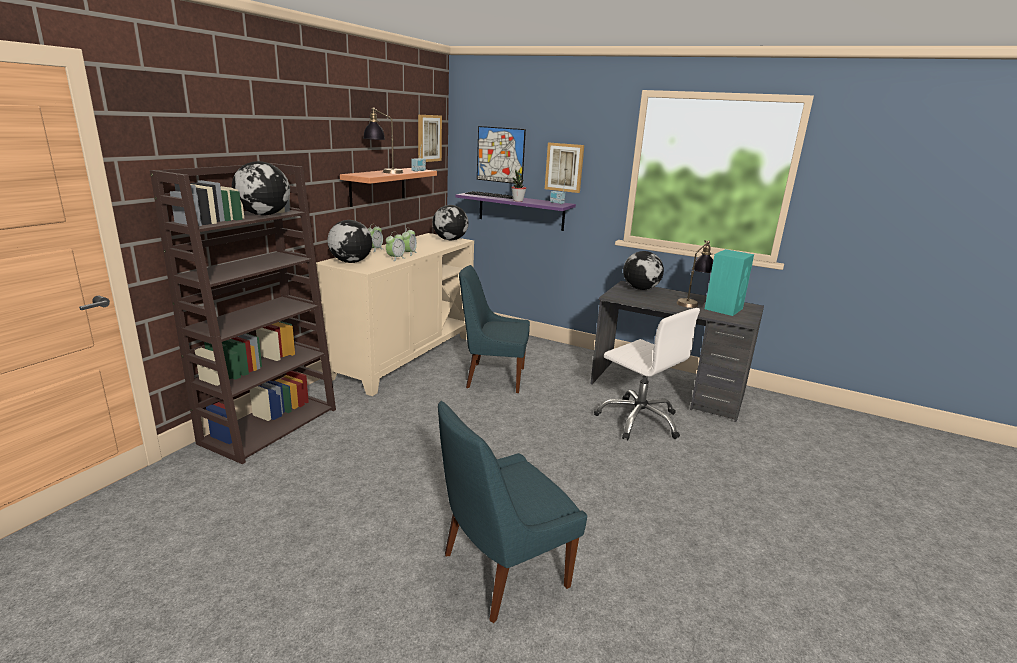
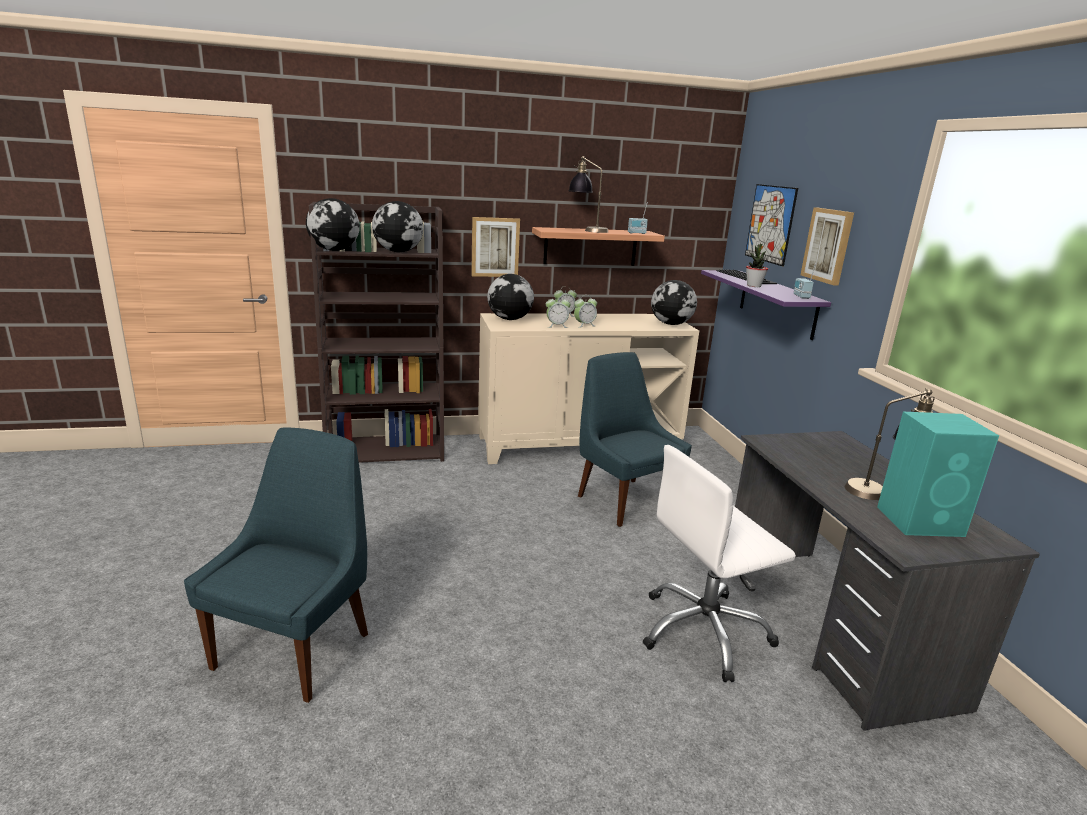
camera: 50 degrees right, 0 degrees up
picture [418,115,442,162] -> picture moved to [471,217,520,277]
blue chair [438,401,587,623] -> blue chair turned 90 degrees clockwise [184,427,368,703]
white office chair [594,308,700,440] -> white office chair turned 60 degrees clockwise [643,445,796,682]
globe [623,251,664,290] -> globe moved to [306,198,360,251]

